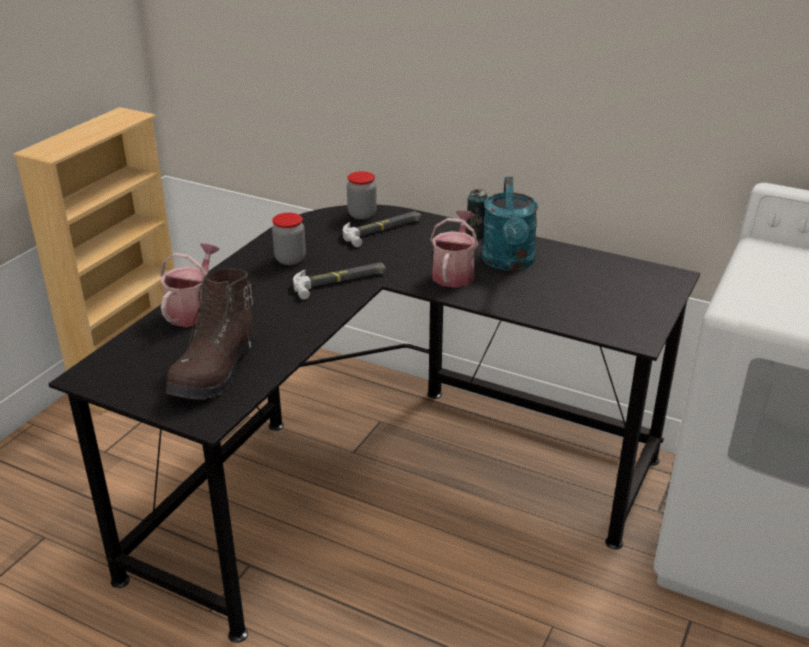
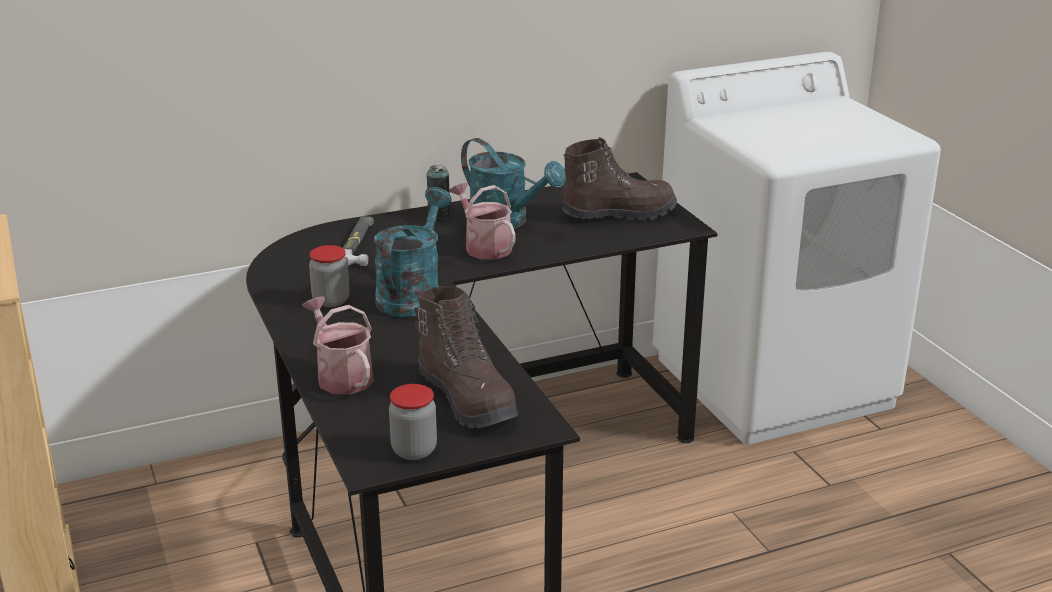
camera: 50 degrees left, 5 degrees down
hammer [293,263,386,299] -> turquoise watering can [374,187,452,317]
jar [347,171,377,220] -> jar moved to [389,384,437,460]
none -> brown boot [562,137,677,221]

